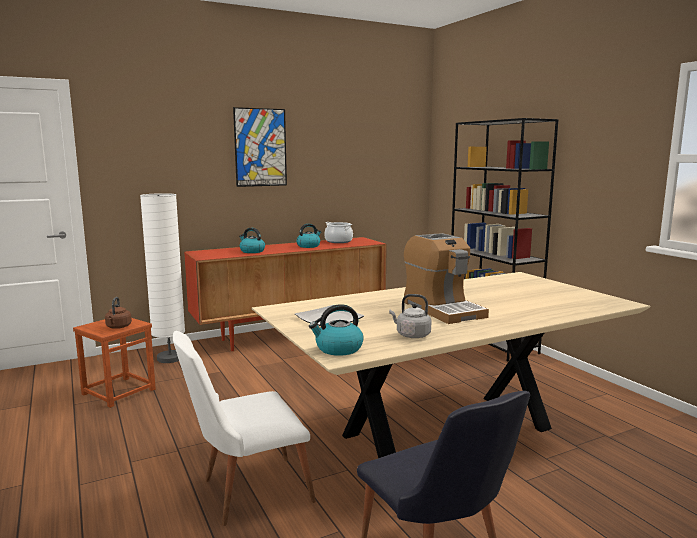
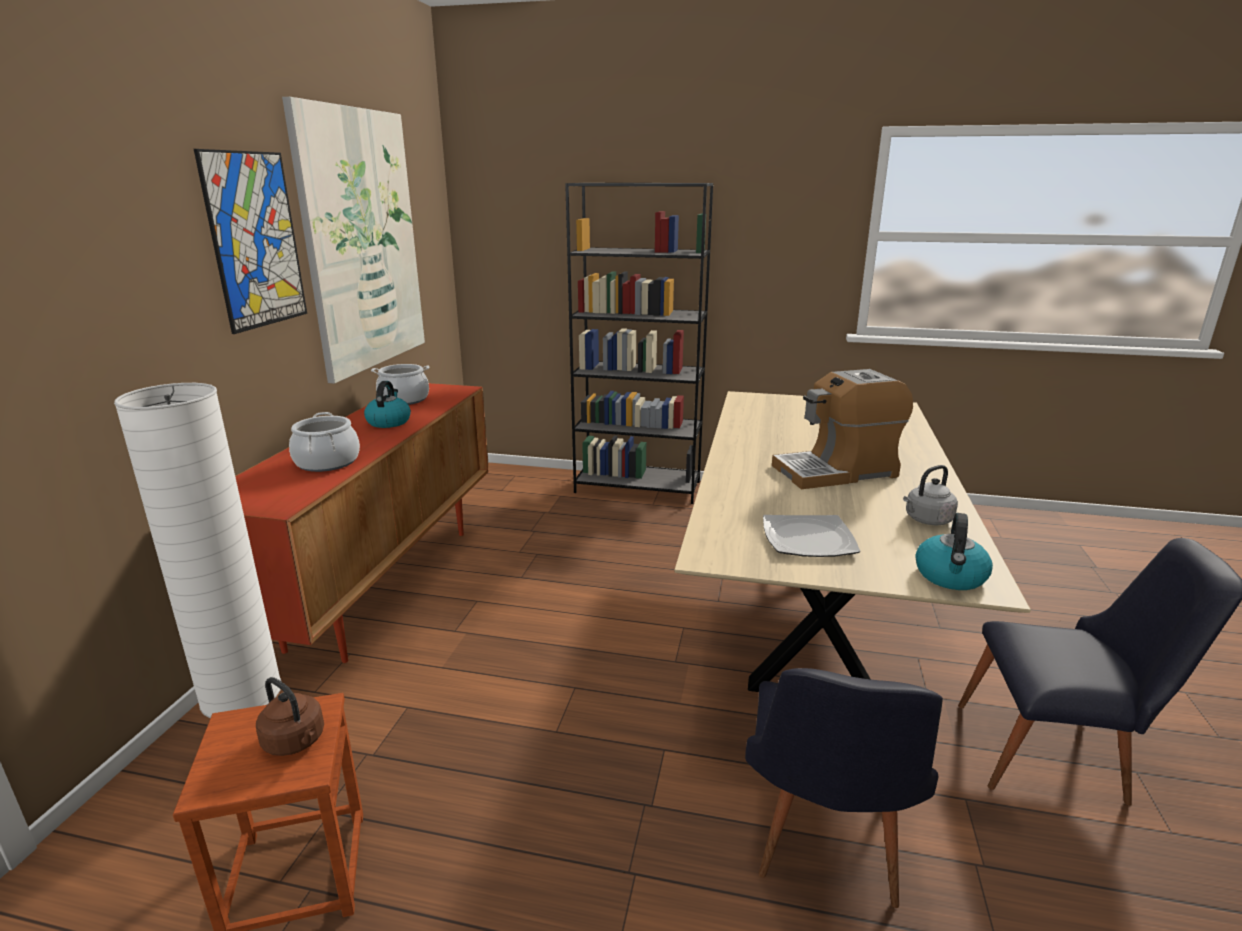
camera: 50 degrees left, 10 degrees up
white chair [173,331,316,526] -> black chair [745,668,943,908]
kettle [239,228,265,253] -> cooking pot [289,412,360,472]
coffee machine [404,233,489,324] -> coffee machine turned 150 degrees clockwise [772,369,913,489]
none -> picture [282,97,425,384]

